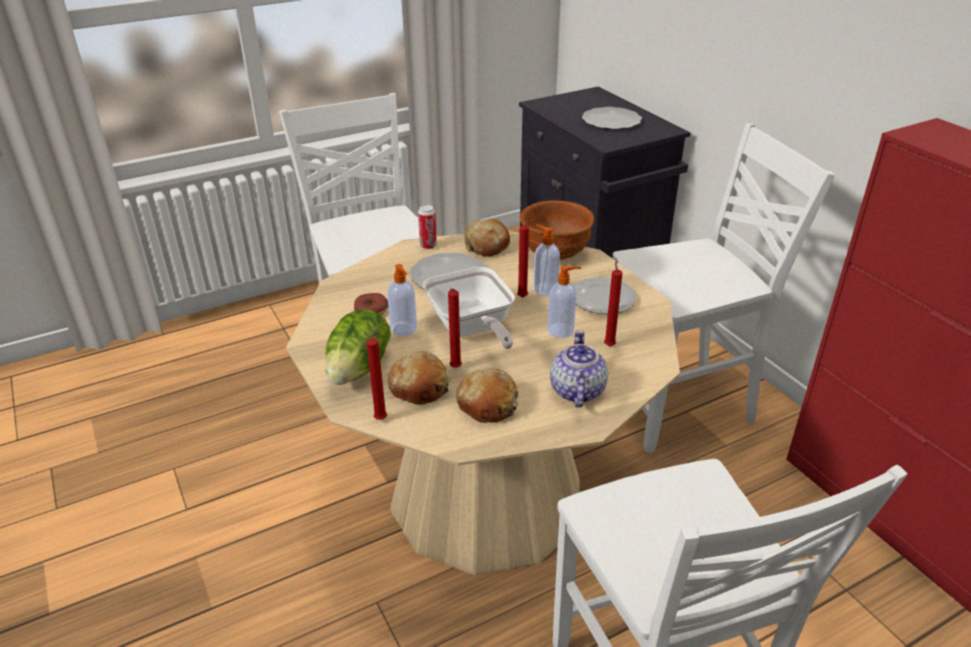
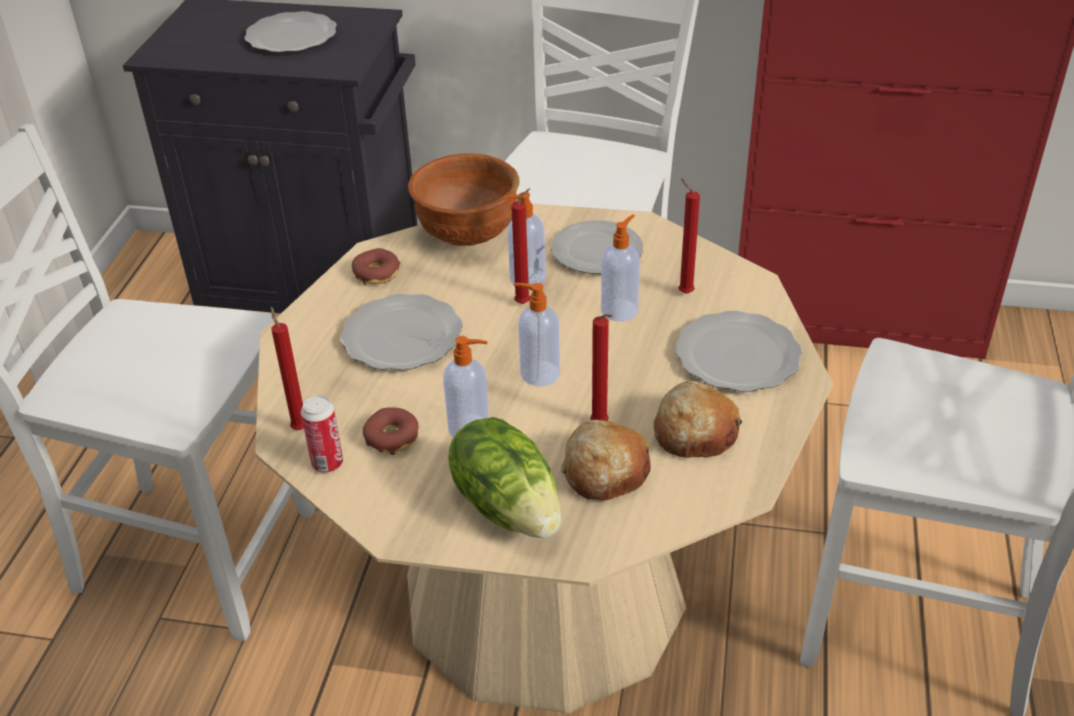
camera: 50 degrees left, 5 degrees up
red candle [367,326,387,420] -> red candle moved to [271,307,304,430]
can [418,205,437,249] -> can moved to [301,395,343,472]
frying pan [423,267,515,349] -> soap dispenser [514,283,560,386]
bread [464,219,510,257] -> donut [352,248,400,285]
teapot [550,330,608,408] -> plate [675,311,802,392]

